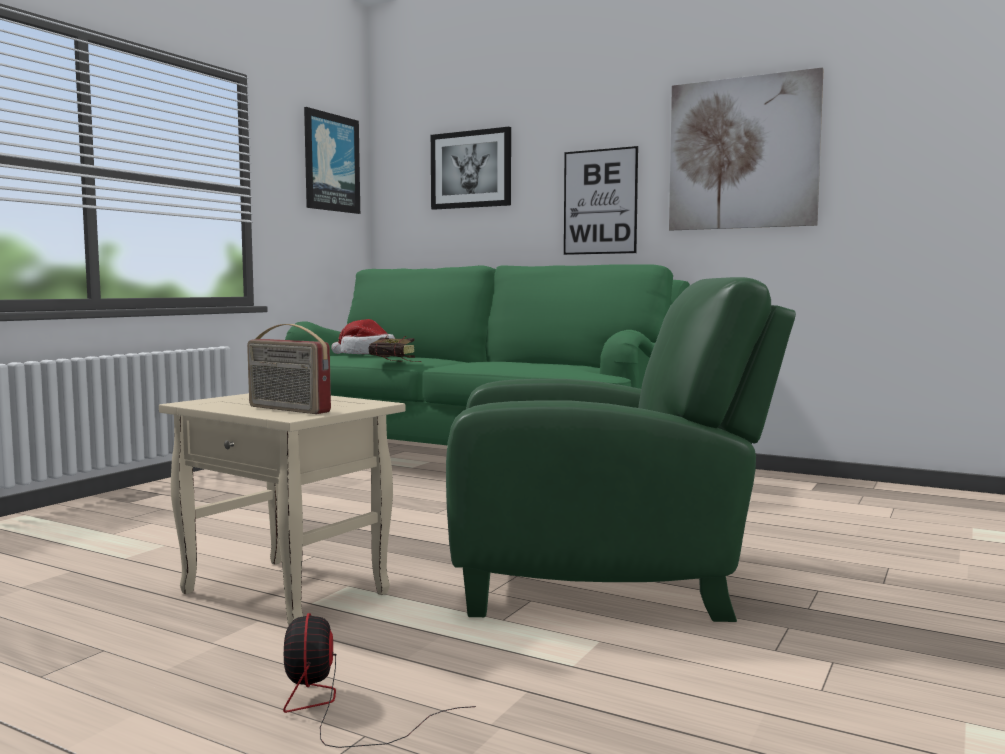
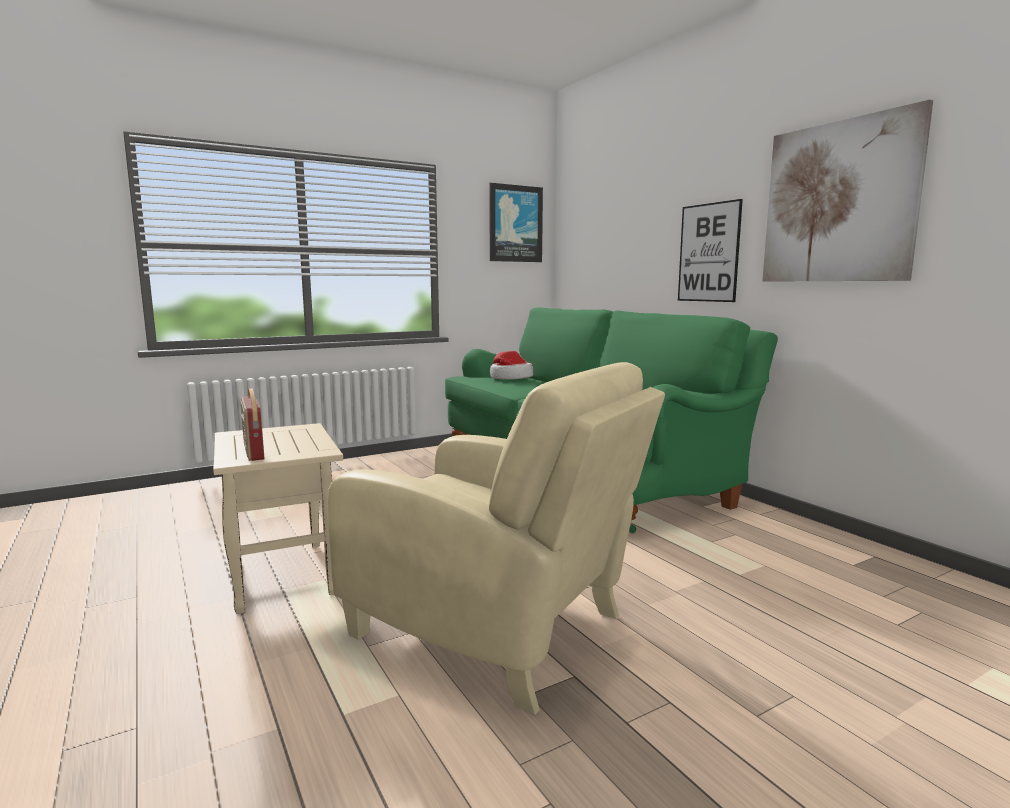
camera: 30 degrees right, 5 degrees up
fan [283,613,476,748] -> none
book [368,336,422,362] -> none
picture [431,127,511,210] -> none
green armchair [446,277,796,622] -> beige armchair [327,362,665,715]

